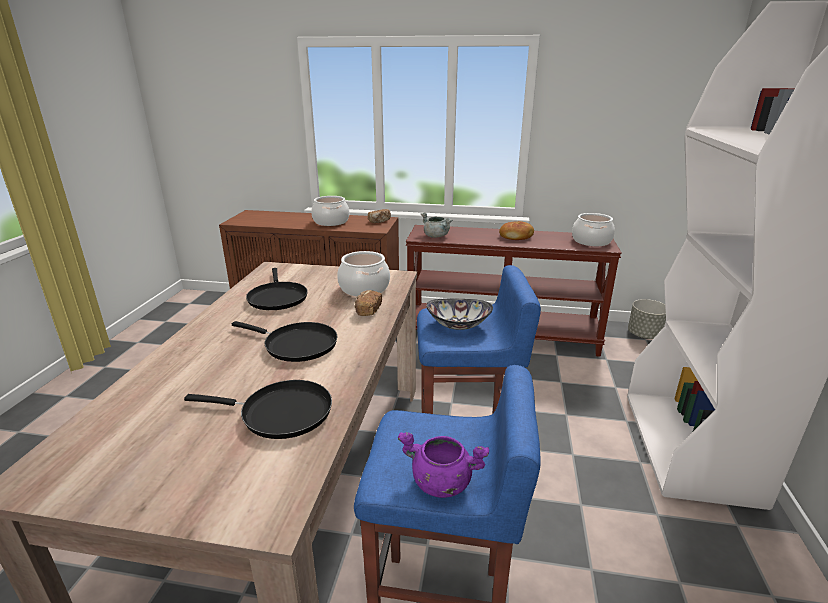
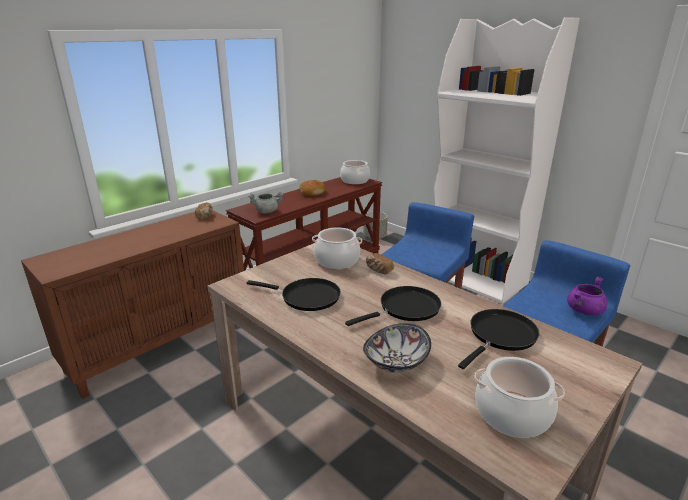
camera: 55 degrees left, 0 degrees up
cooking pot [312,196,349,226] -> cooking pot moved to [474,357,565,438]
bowl [426,298,493,330] -> bowl moved to [363,323,431,373]

